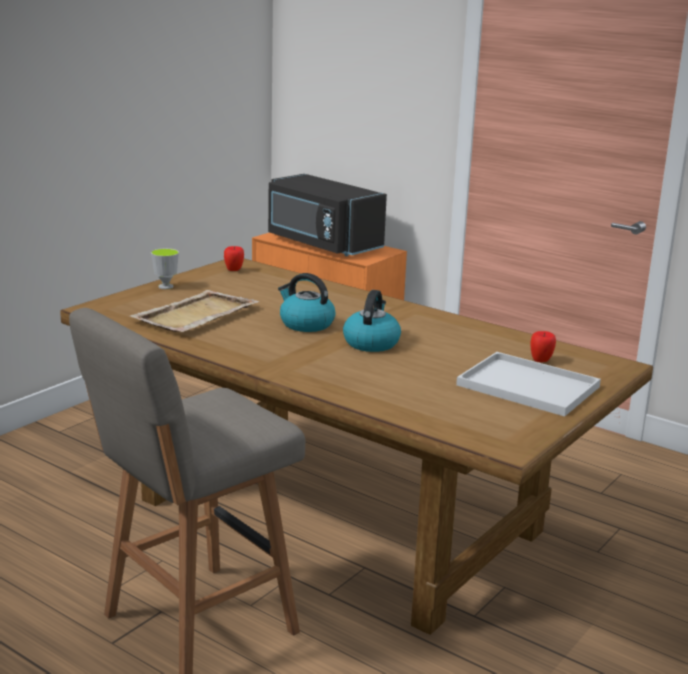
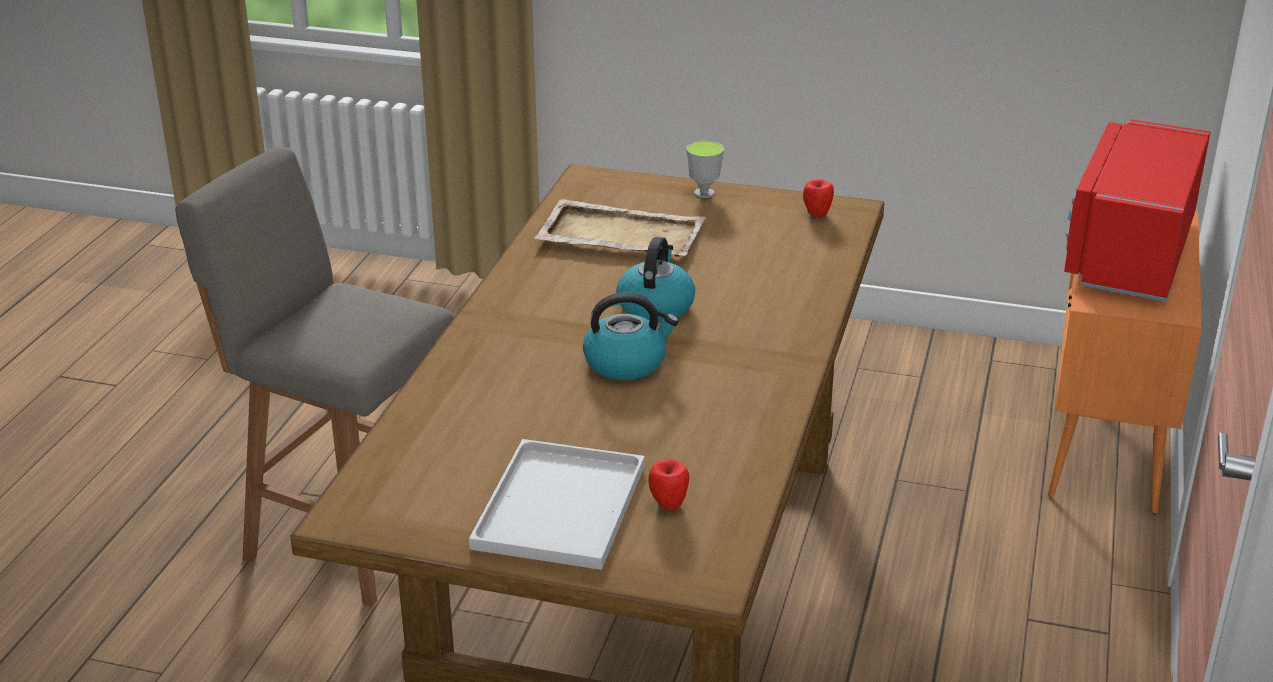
camera: 70 degrees right, 10 degrees up
black microwave [268,174,387,256] -> red microwave [1064,119,1211,301]

